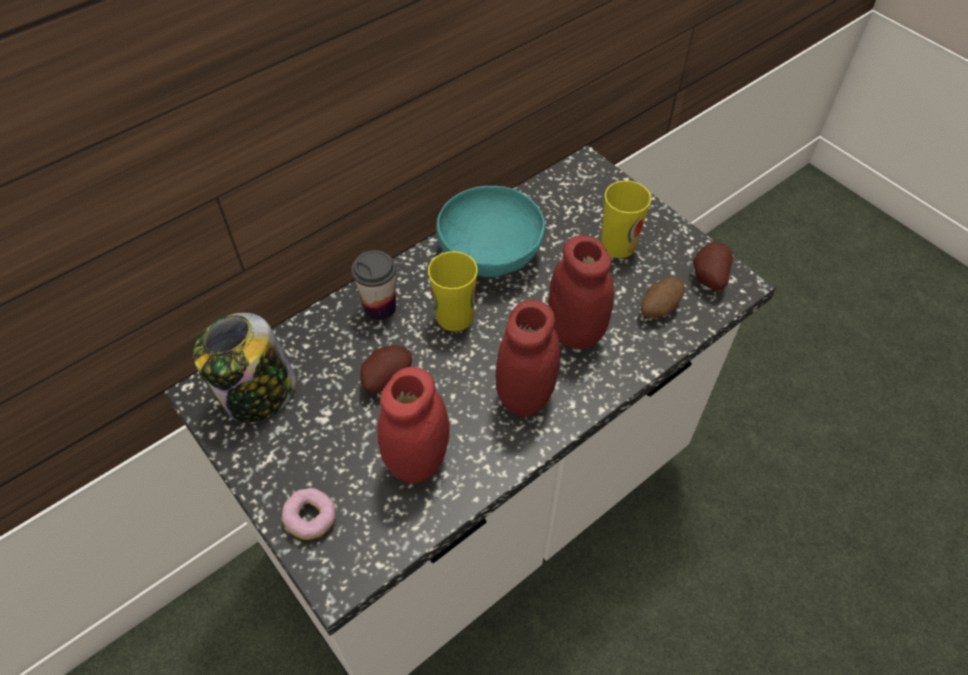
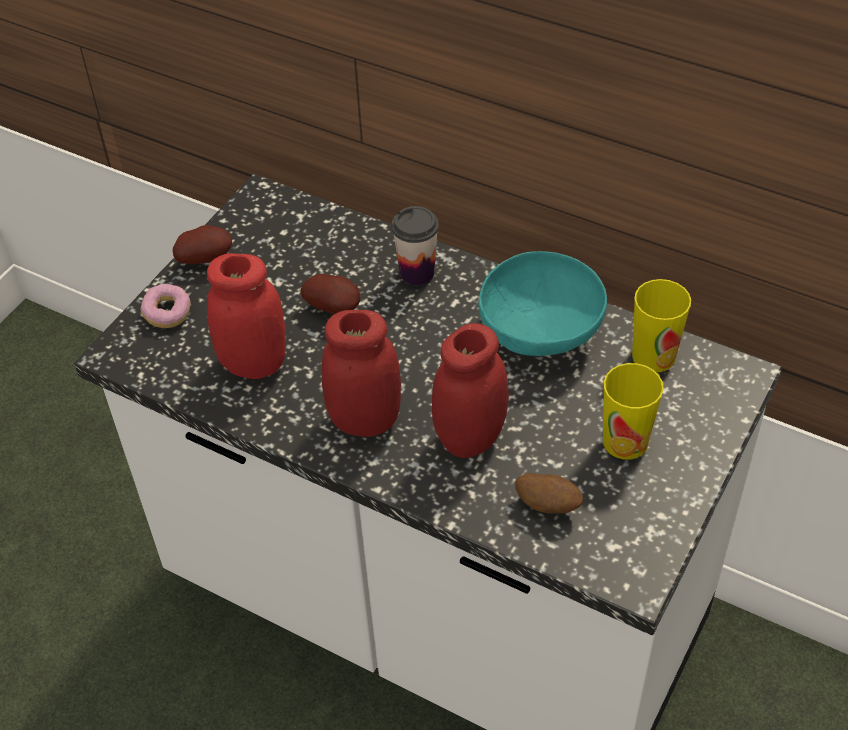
camera: 70 degrees right, 5 degrees down
jar [193,313,296,423] -> none
cup [428,251,478,331] -> cup moved to [632,279,691,373]
potato [693,242,733,291] -> potato moved to [173,225,232,264]

